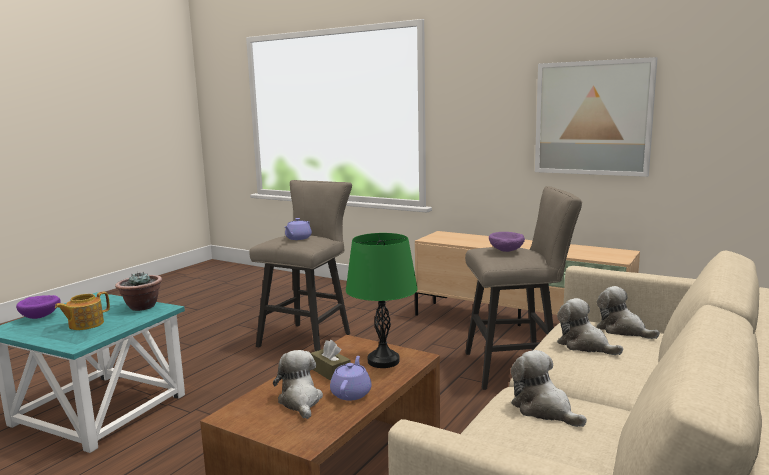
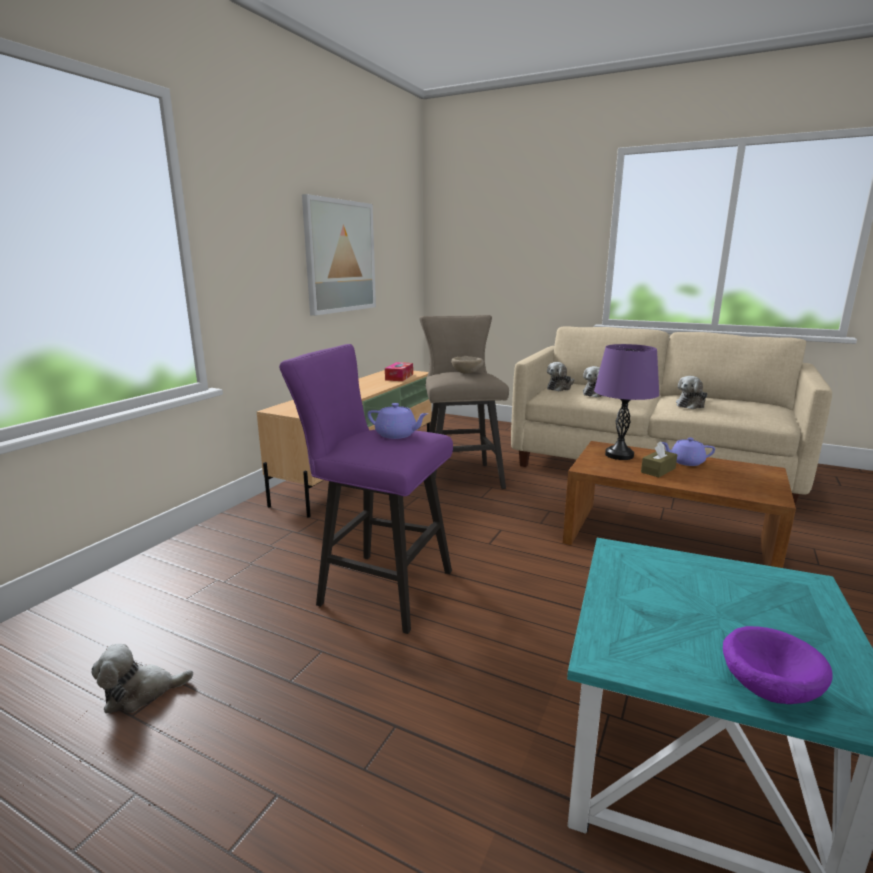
camera: 95 degrees left, 5 degrees up
teapot [55,292,110,330] -> none
potted plant [115,272,162,311] -> none
beige stool [249,180,352,351] -> purple stool [279,344,453,634]
plush toy [273,350,323,419] -> plush toy moved to [92,644,193,713]
green table lamp [346,233,418,368] -> purple table lamp [594,344,659,460]
purple bowl [489,232,525,252] -> beige bowl [451,356,484,373]
none -> tissue box [385,362,413,381]

